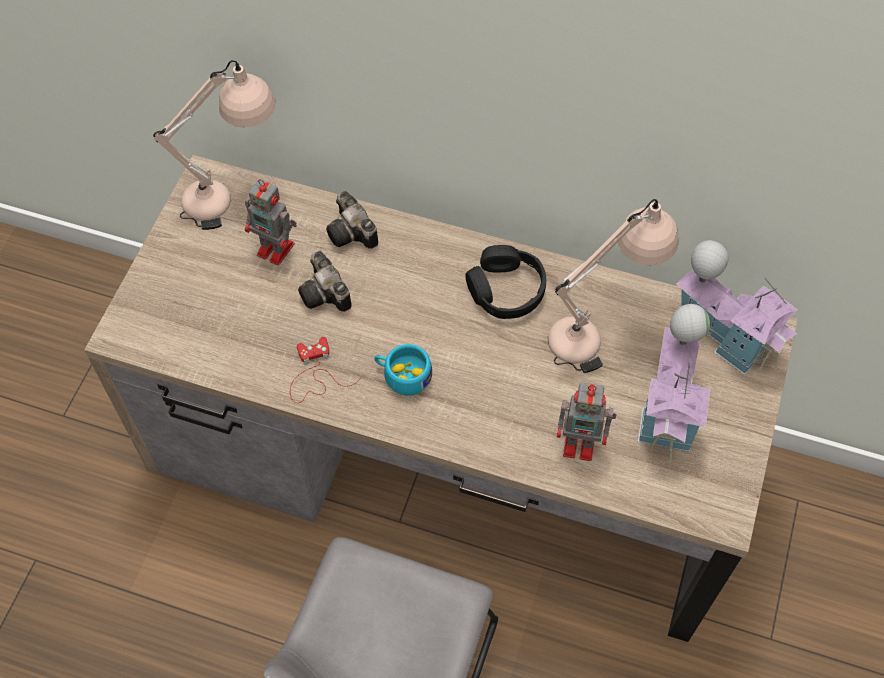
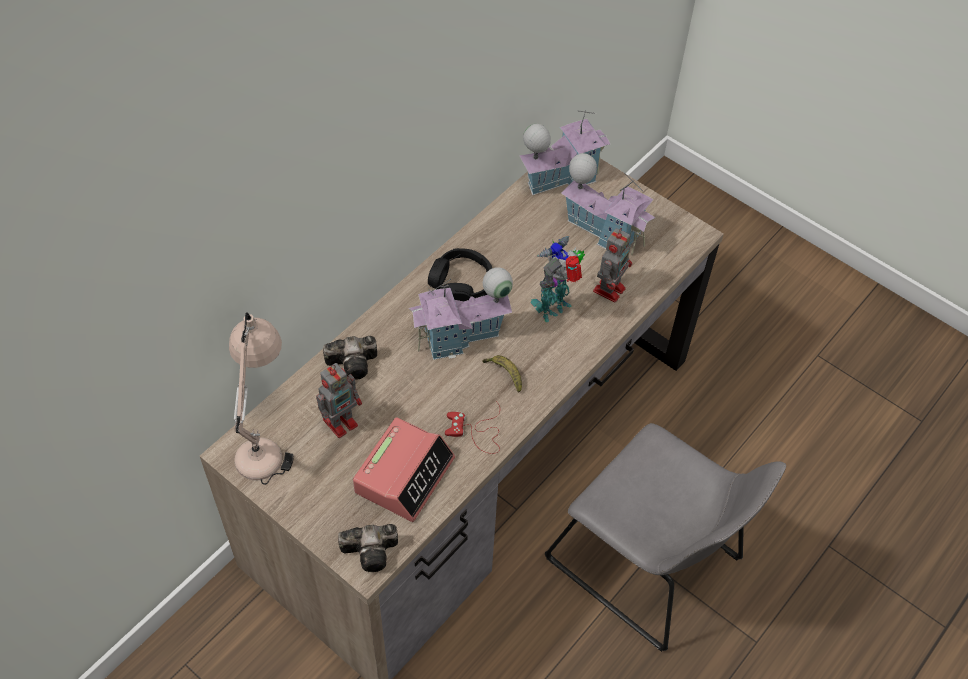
camera: 70 degrees left, 5 degrees down
camera [298,250,352,312] -> camera moved to [338,524,398,572]
turquoise cup [375,344,432,395] -> banana [483,355,522,392]
beige table lamp [548,199,679,373] -> none
none -> alarm clock [353,417,455,522]
none -> toy house [409,267,513,360]
none -> toy robot [530,236,585,322]

